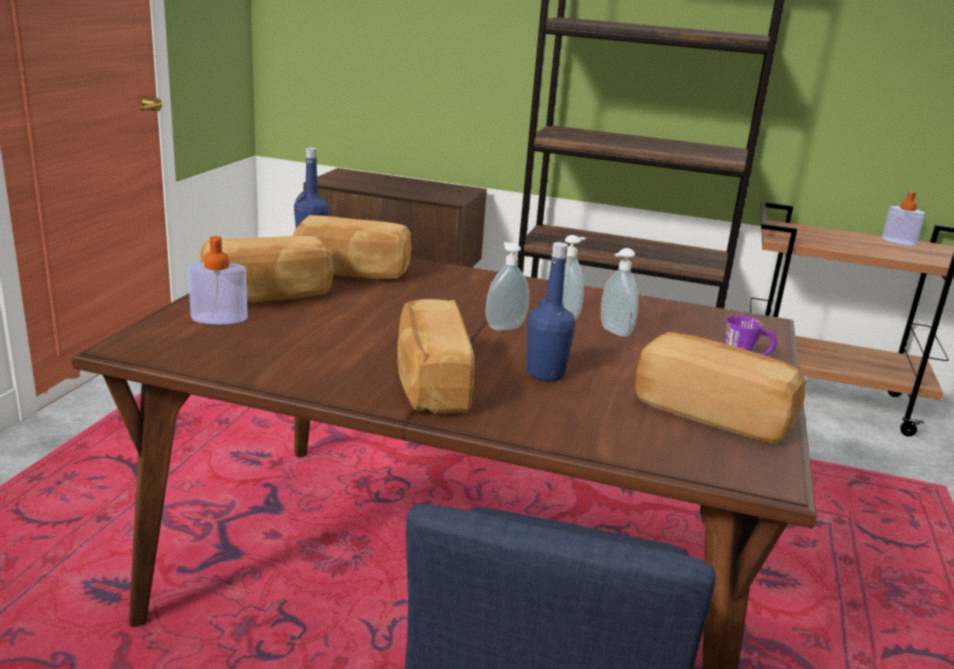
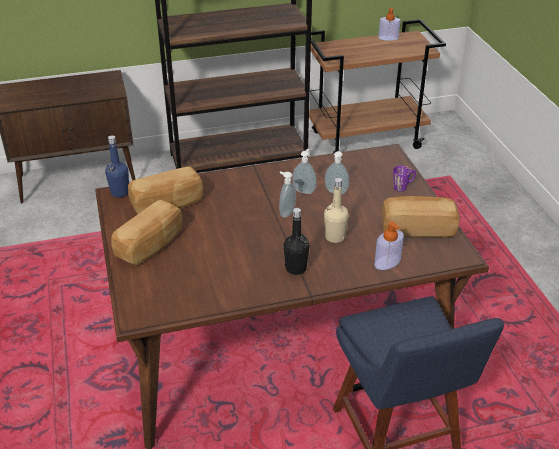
camera: 30 degrees left, 15 degrees up
soap dispenser [188,236,248,324] -> soap dispenser moved to [374,222,404,270]
bread [397,299,474,414] -> black bottle [283,208,310,275]
blue bottle [527,242,575,381] -> beige bottle [324,178,349,243]

